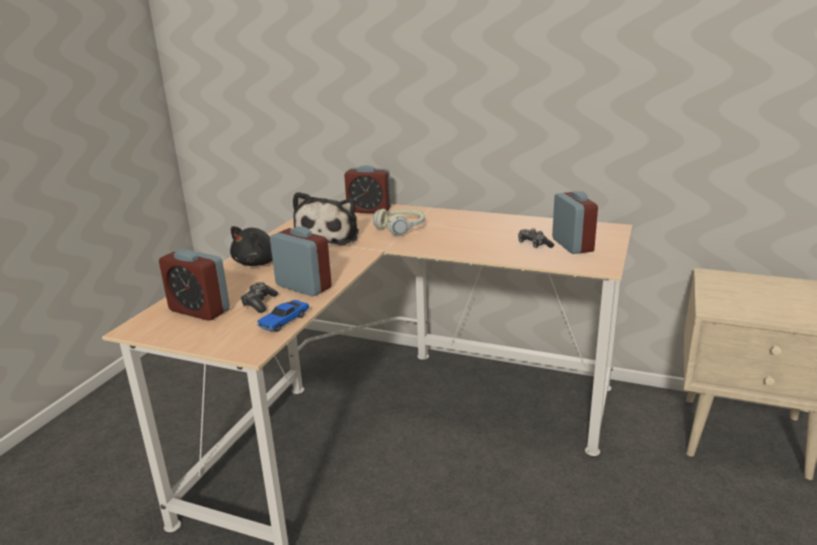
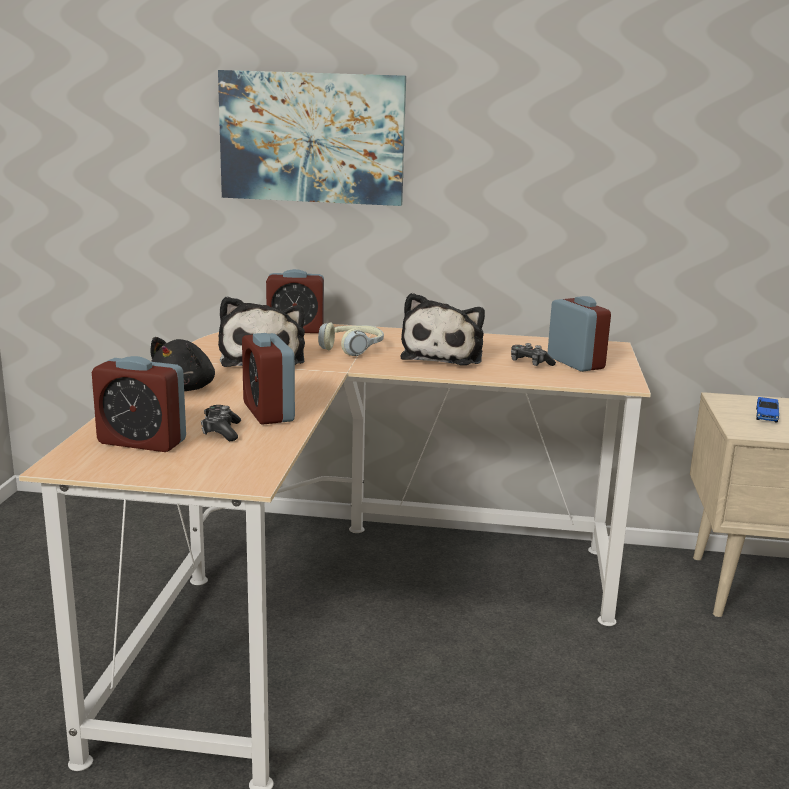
camera: 15 degrees left, 5 degrees down
toy car [257,300,309,332] -> toy car moved to [756,397,779,423]
alarm clock [270,226,332,296] -> alarm clock turned 135 degrees counterclockwise [242,333,295,425]
none -> picture [218,70,406,206]
none -> plush toy [401,293,485,365]

